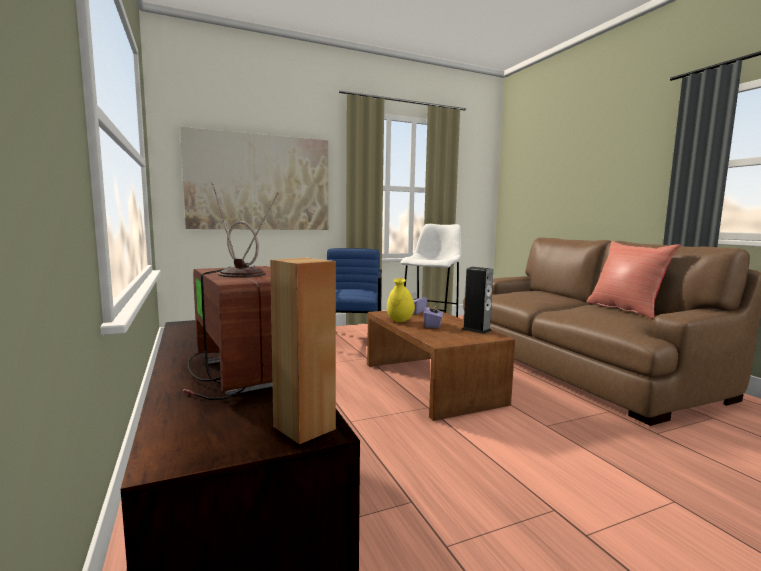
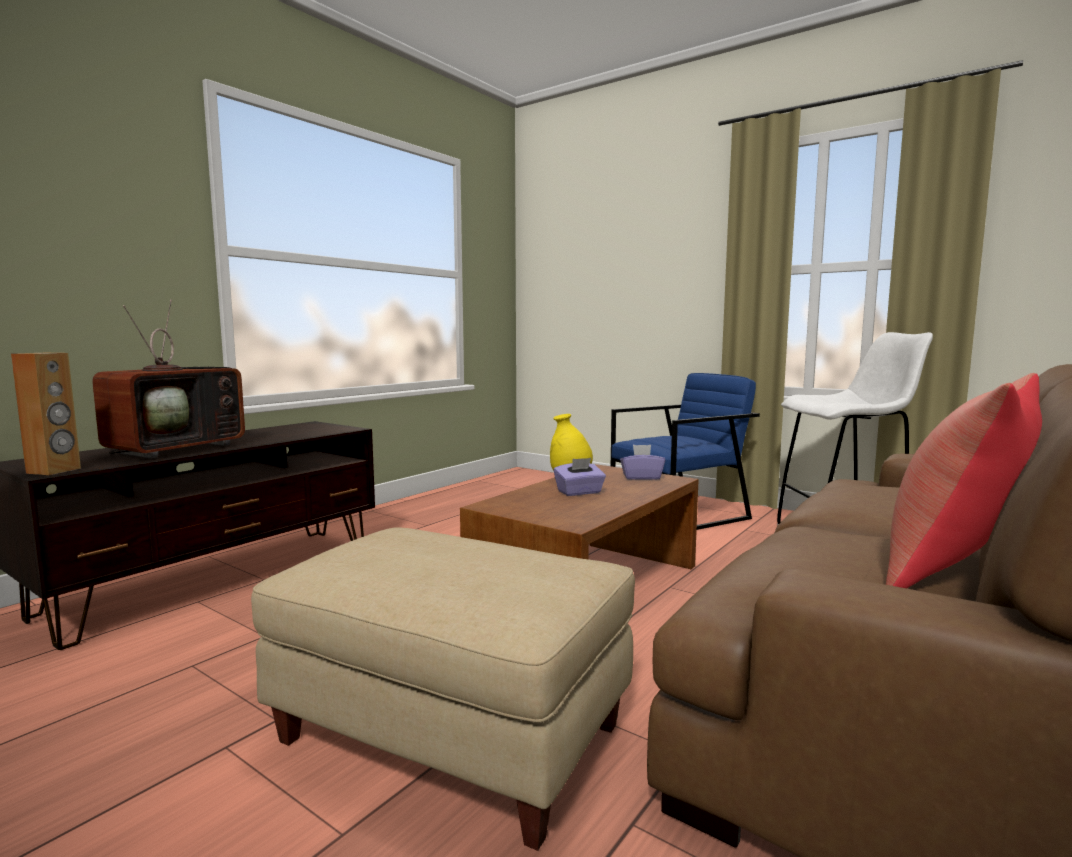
camera: 60 degrees right, 0 degrees up
picture [180,127,328,230] -> none
speaker [462,267,493,334] -> none
none -> beige ottoman [251,527,635,851]

